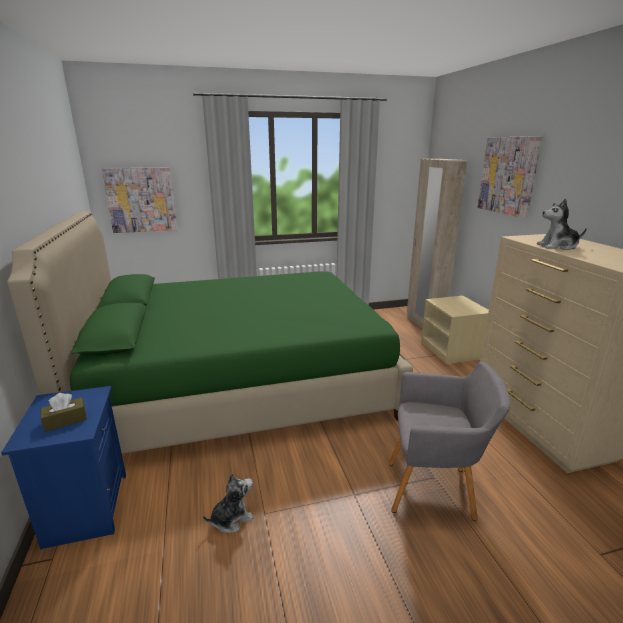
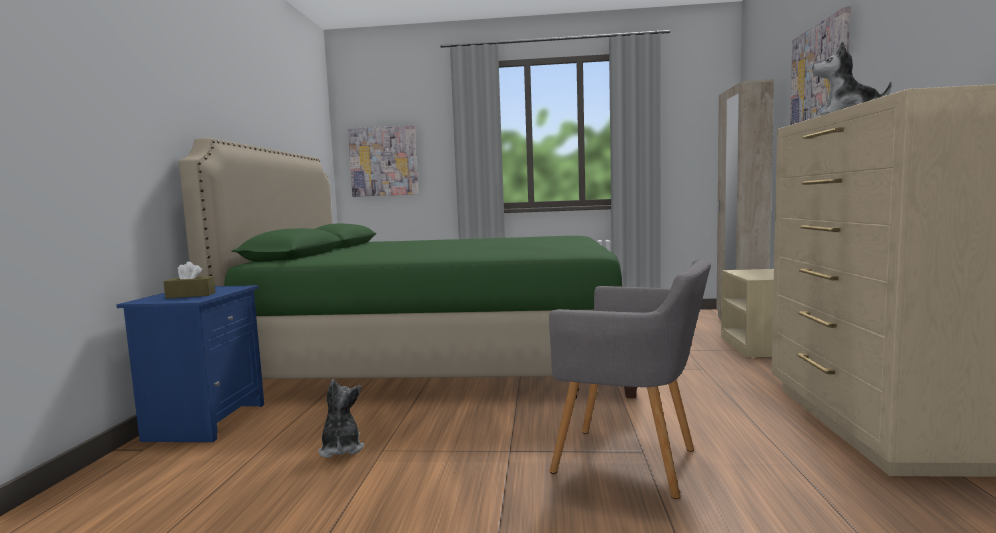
camera: 20 degrees right, 15 degrees down
plush toy [203,473,254,533] -> plush toy turned 90 degrees counterclockwise [318,379,364,458]

